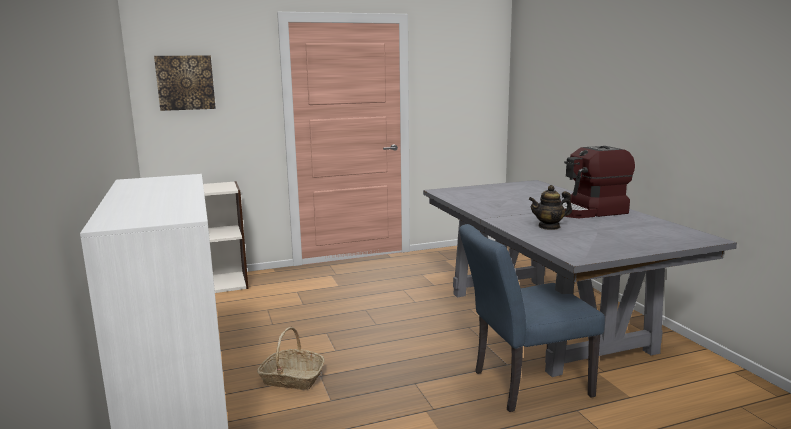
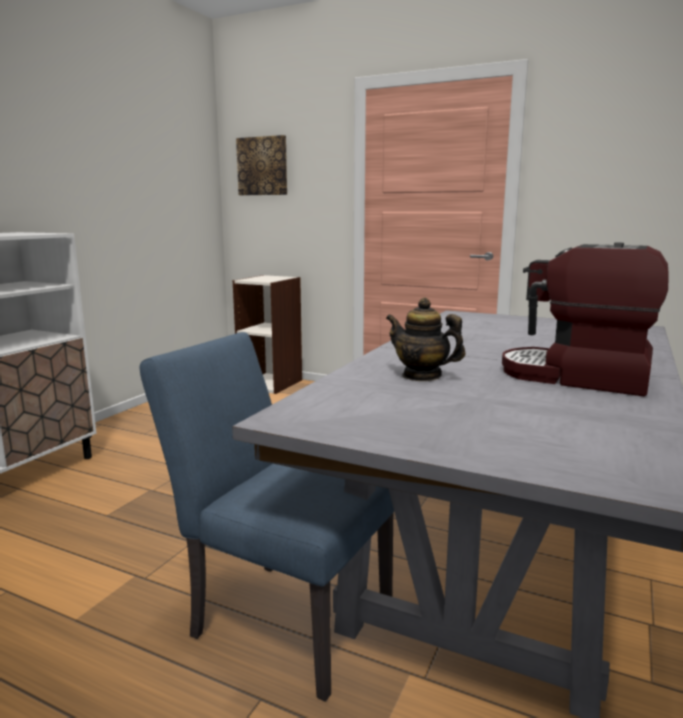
camera: 45 degrees right, 0 degrees up
basket [257,327,324,390] -> none

